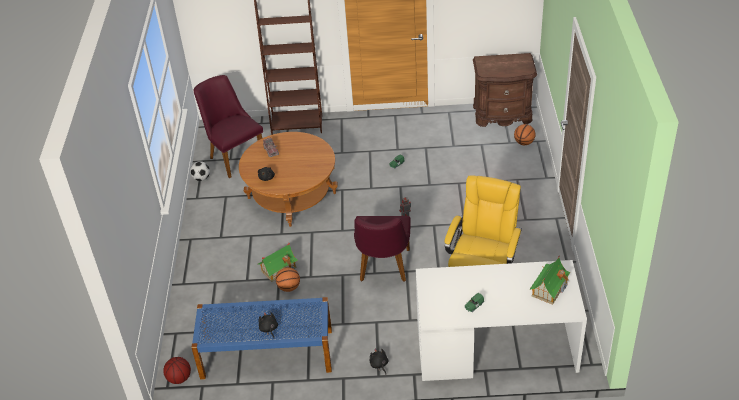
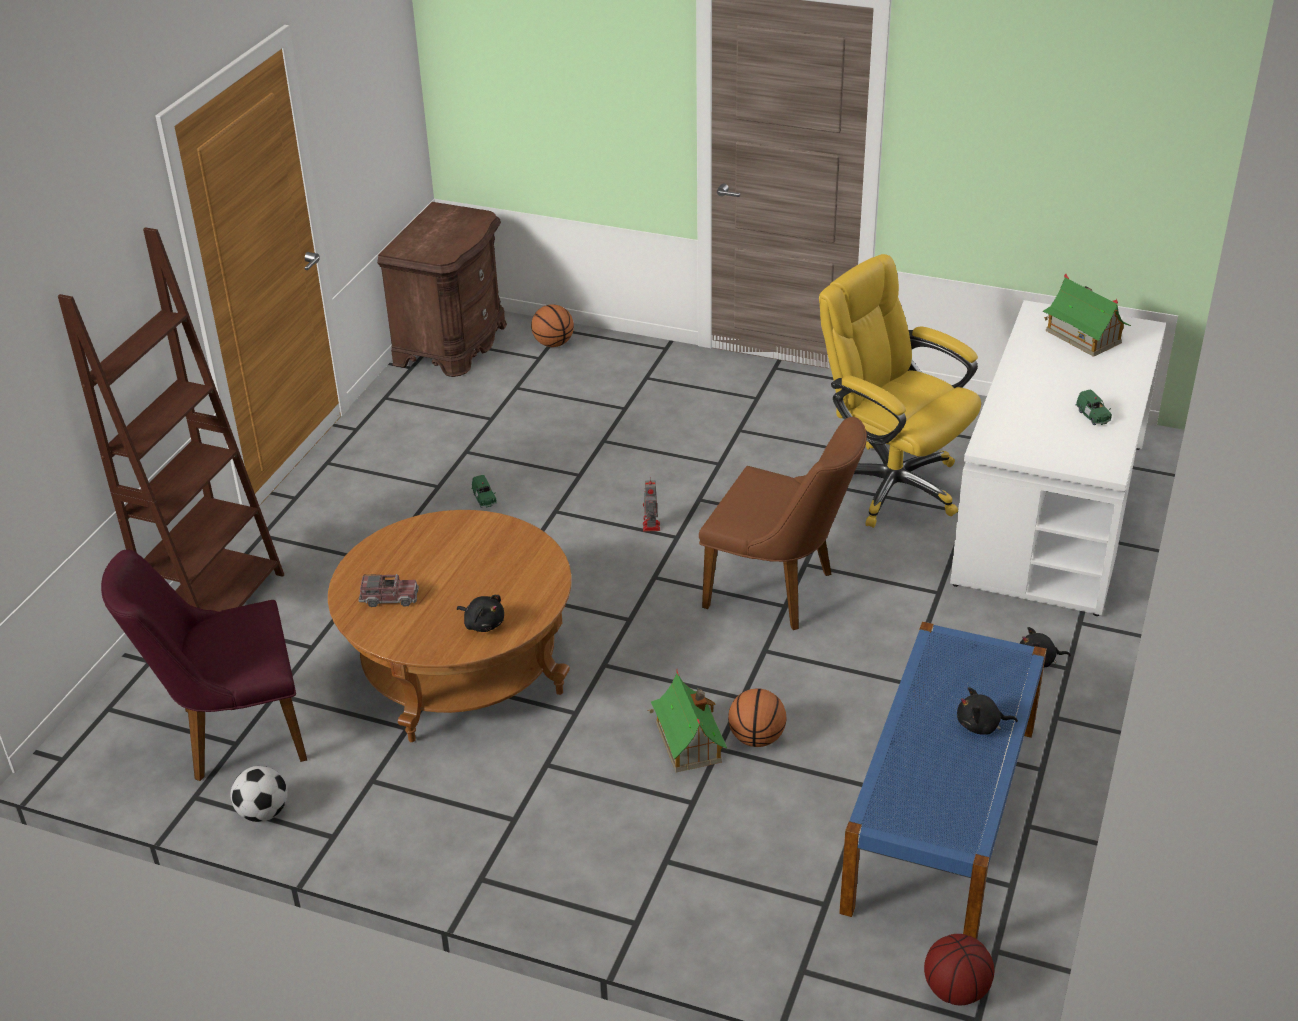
camera: 70 degrees left, 5 degrees down
purple chair [354,216,411,282] -> brown chair [699,417,867,630]

